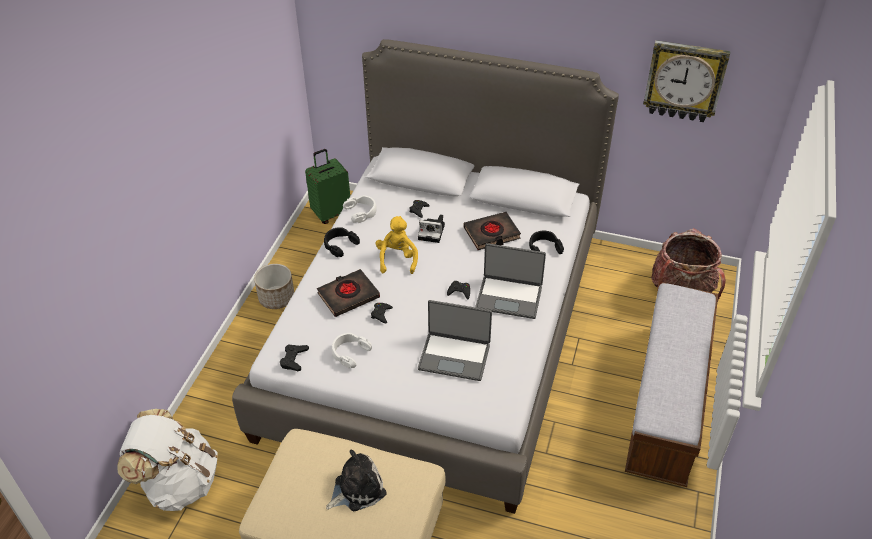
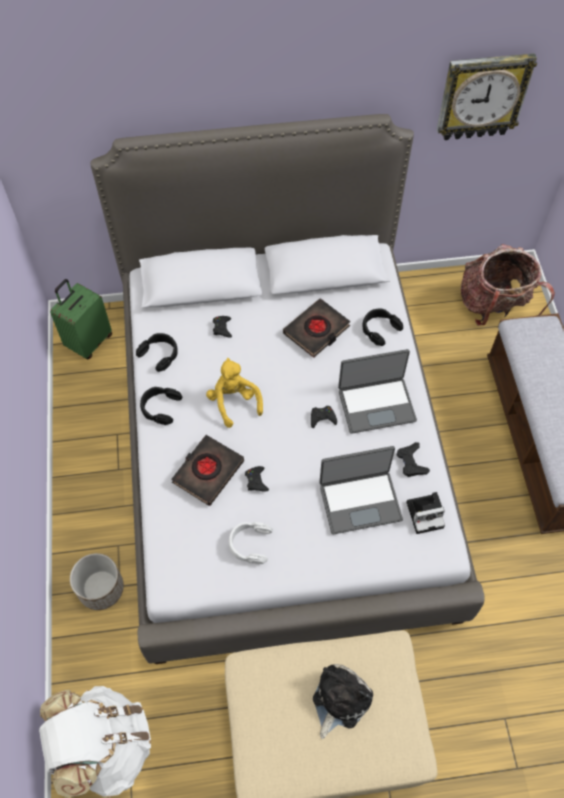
camera: 25 degrees left, 15 degrees up
planter [254,264,294,309] -> planter moved to [70,553,124,610]
black game controller [280,345,309,371] -> black game controller moved to [397,442,430,477]
white headphones [343,195,377,223] -> black headphones [136,333,178,372]
camera [418,214,445,243] -> camera moved to [406,492,445,534]

